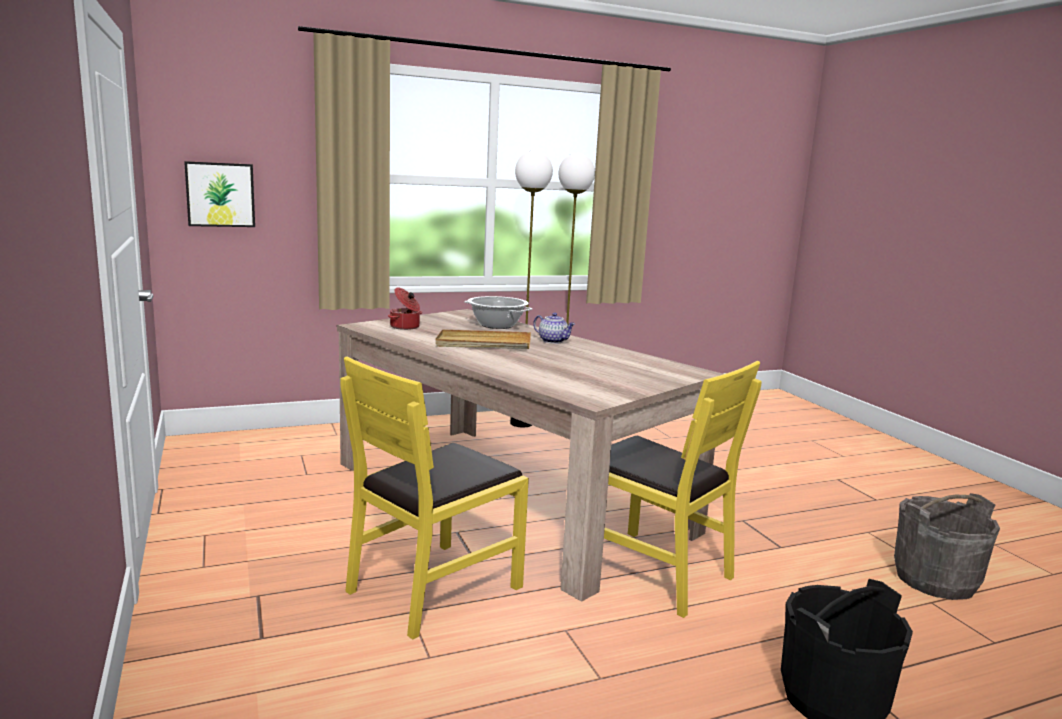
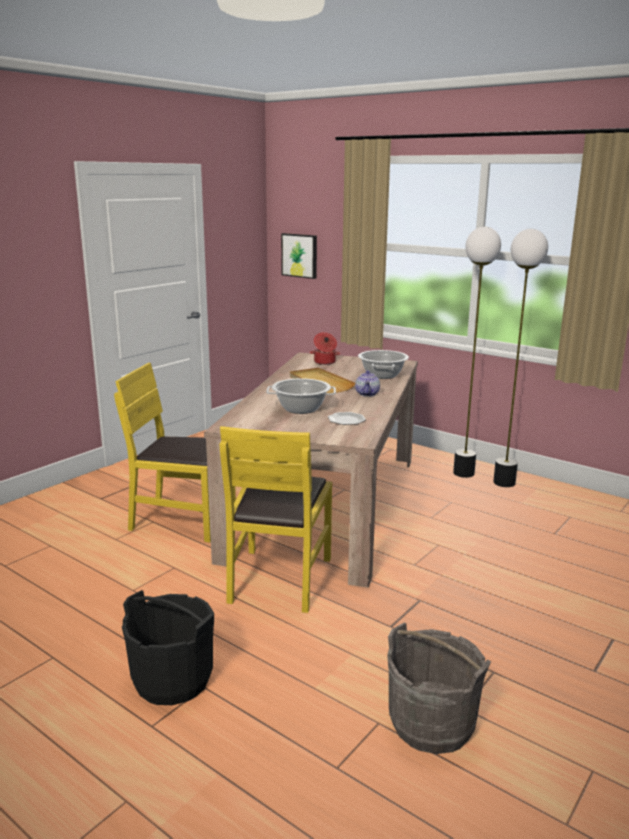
camera: 60 degrees right, 5 degrees up
none -> cooking pot [266,378,336,414]
none -> plate [328,412,366,425]

